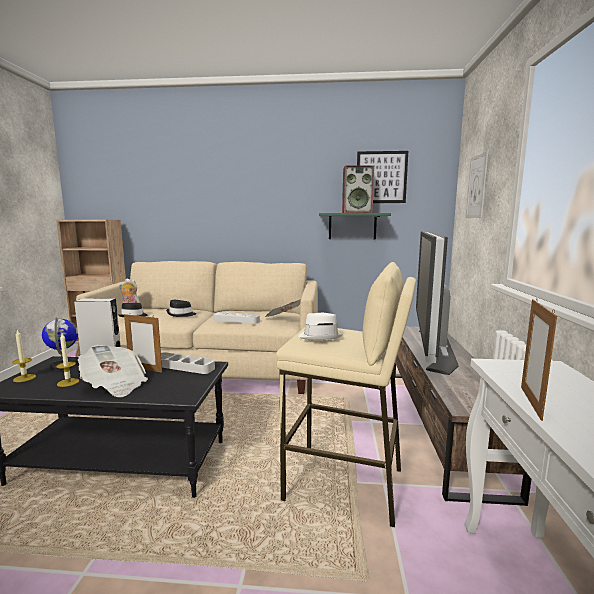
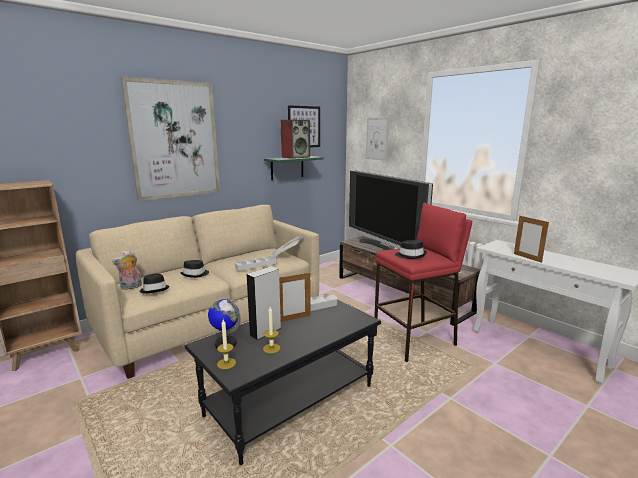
camera: 45 degrees left, 5 degrees up
newspaper [78,344,148,397] -> none
beige stool [276,262,416,528] -> red stool [374,203,472,362]
white hat [298,313,343,340] -> black hat [395,240,427,259]
none -> picture [121,77,220,201]

